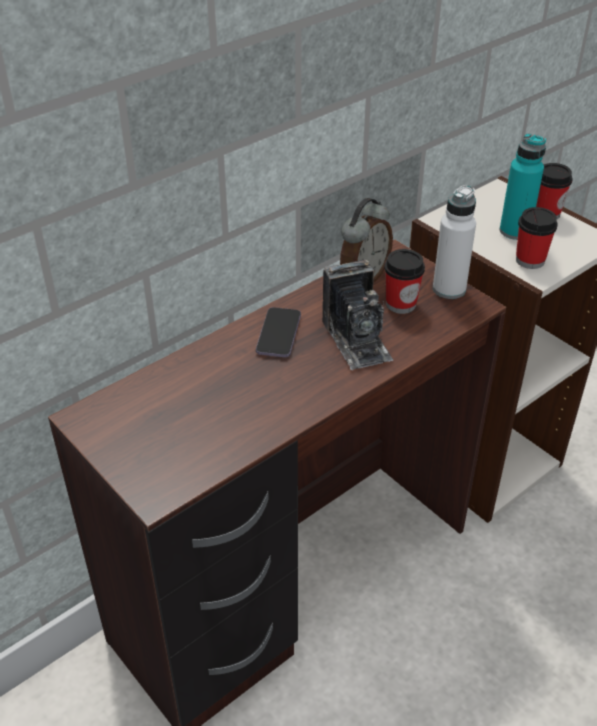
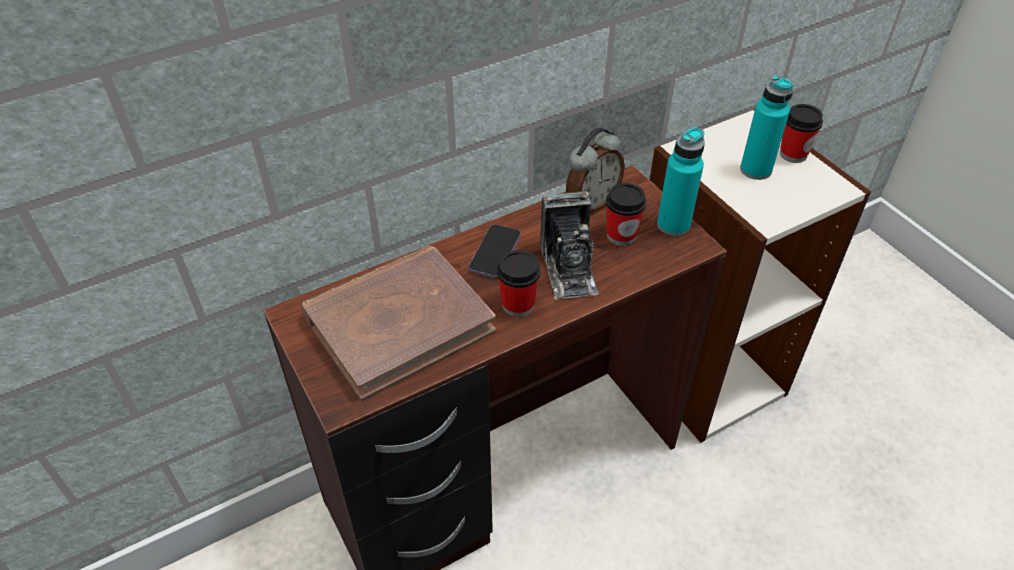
camera: 10 degrees right, 5 degrees up
white bottle [433,185,476,299] -> turquoise bottle [657,127,705,236]
cup [516,207,558,269] -> cup moved to [497,250,541,317]
none -> brown book [302,246,496,401]

